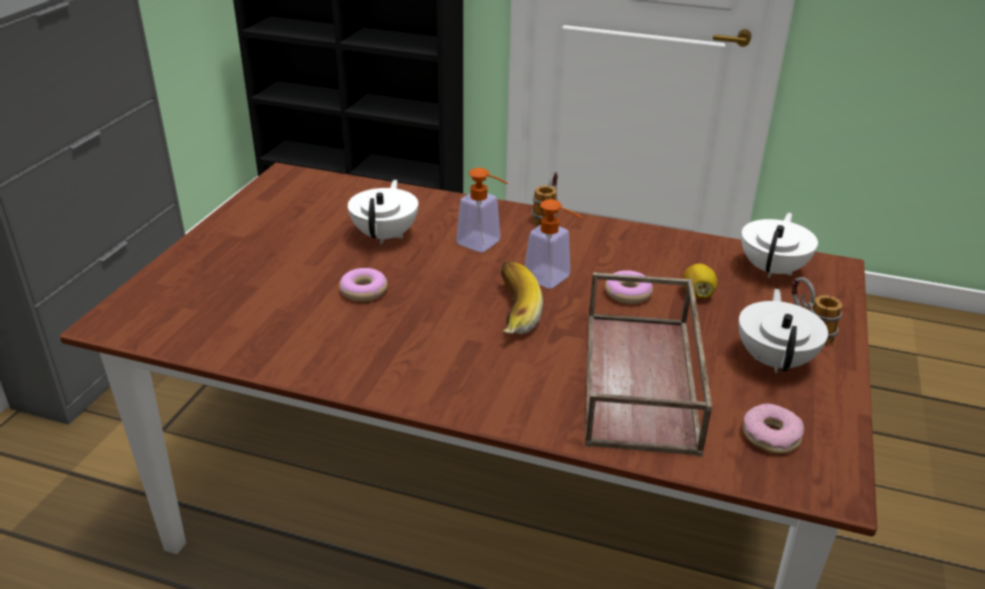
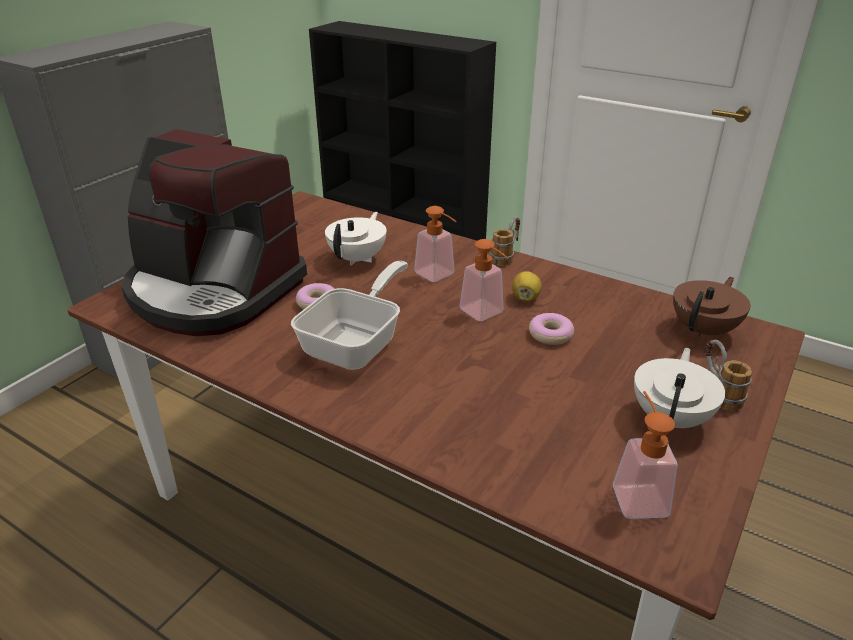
camera: 15 degrees right, 0 degrees up
banana [501,262,543,334] -> none
brown tray [585,272,712,457] -> none
lemon [682,264,717,298] -> lemon moved to [512,271,542,302]
white teapot [741,212,818,278] -> brown teapot [673,277,751,338]
donut [743,403,804,454] -> soap dispenser [613,391,677,519]
none -> coffee machine [121,129,307,336]
none -> frying pan [291,261,408,370]

